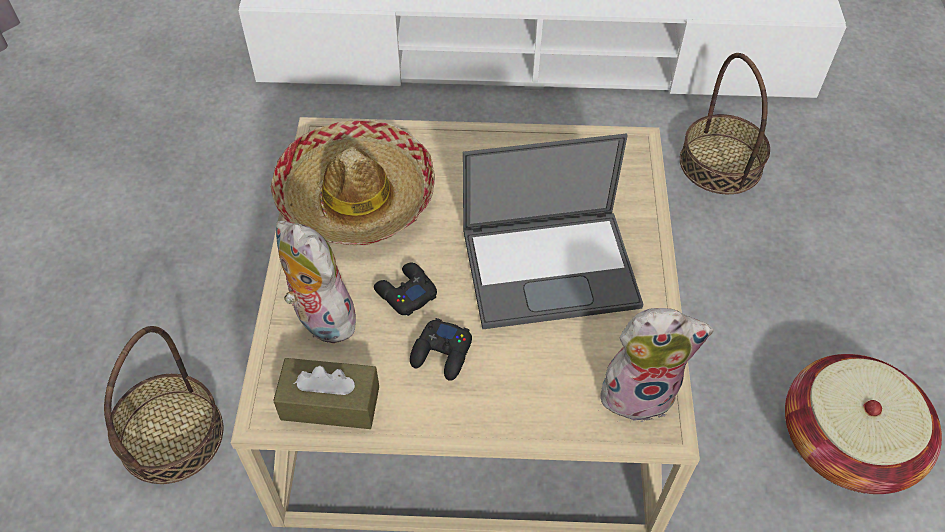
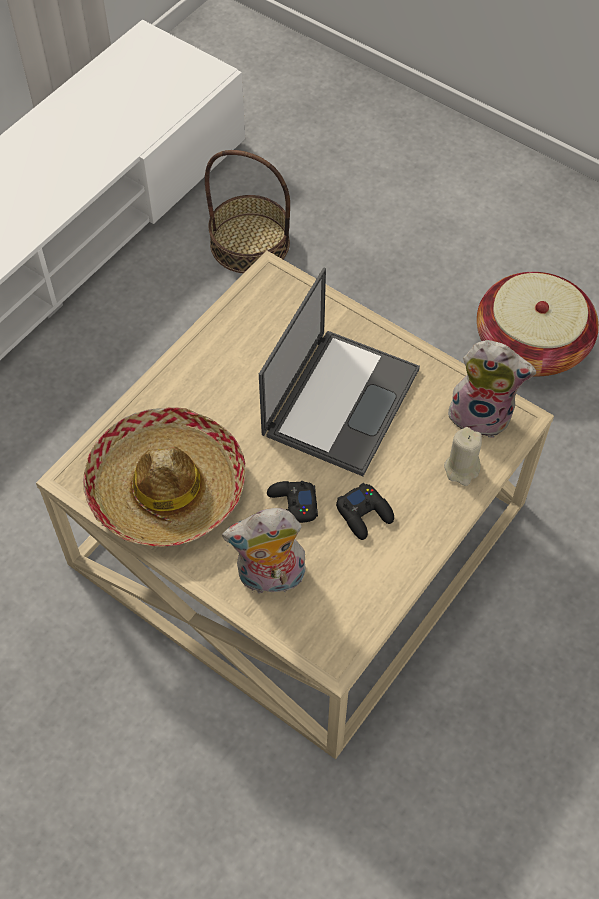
camera: 55 degrees left, 5 degrees up
basket [104,326,224,484] -> none
brown tissue box [273,358,379,429] -> none
plush toy [600,308,714,422] -> plush toy turned 75 degrees clockwise [446,340,536,438]
none -> beige candle [444,427,482,486]

